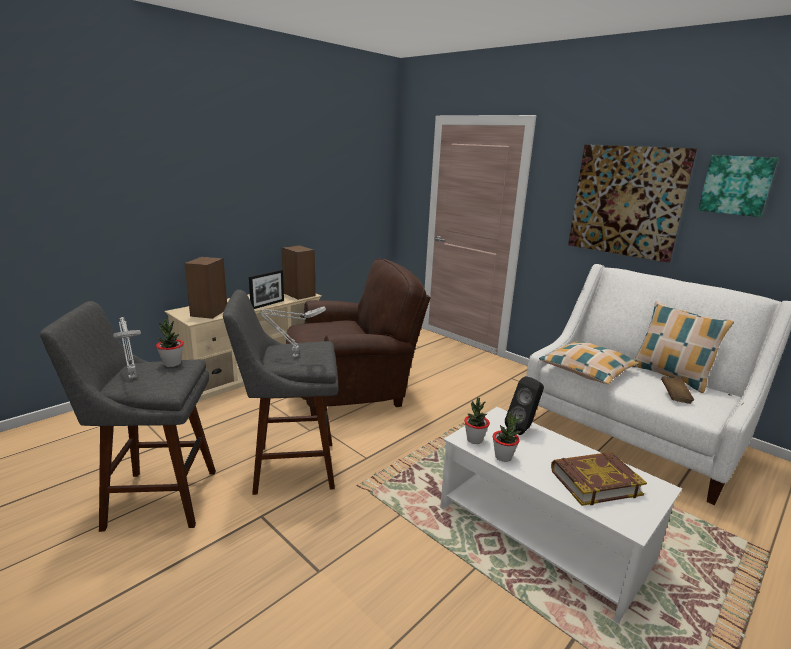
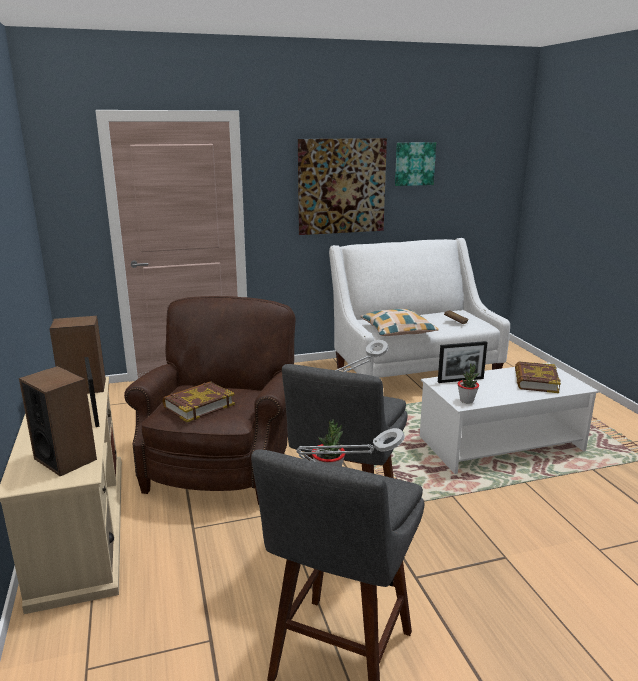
camera: 60 degrees left, 0 degrees up
potted plant [493,412,522,462] -> none
black speaker [505,376,544,435] -> picture frame [438,341,487,383]
pillow [633,301,734,393] -> none
none -> book [162,381,235,422]

